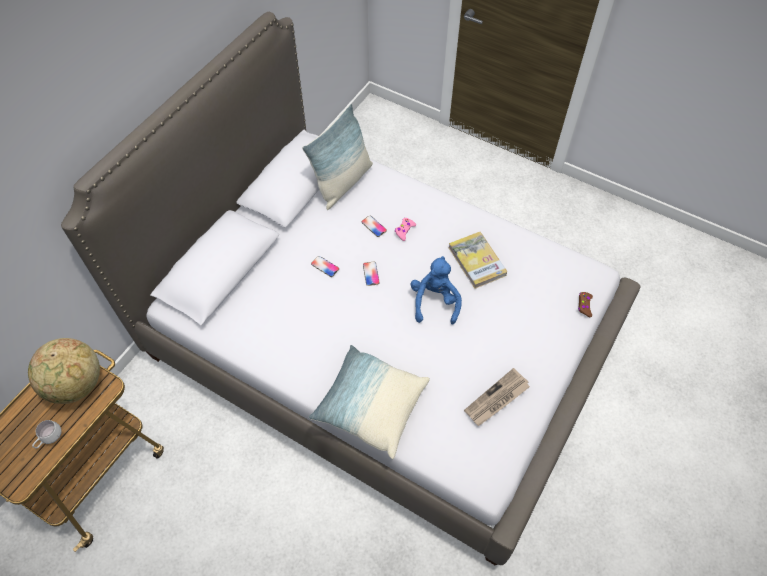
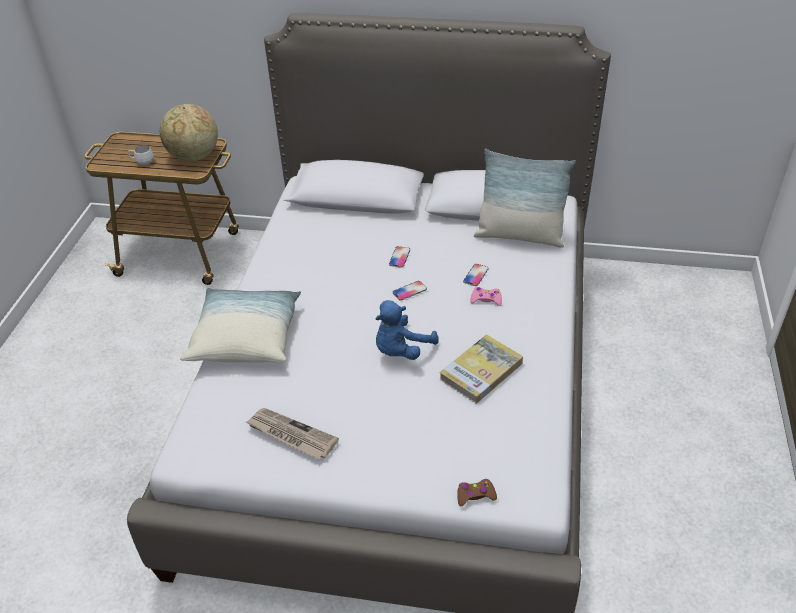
camera: 70 degrees right, 15 degrees down
blue plush toy [410,256,462,324] -> blue plush toy turned 150 degrees clockwise [375,300,439,360]

